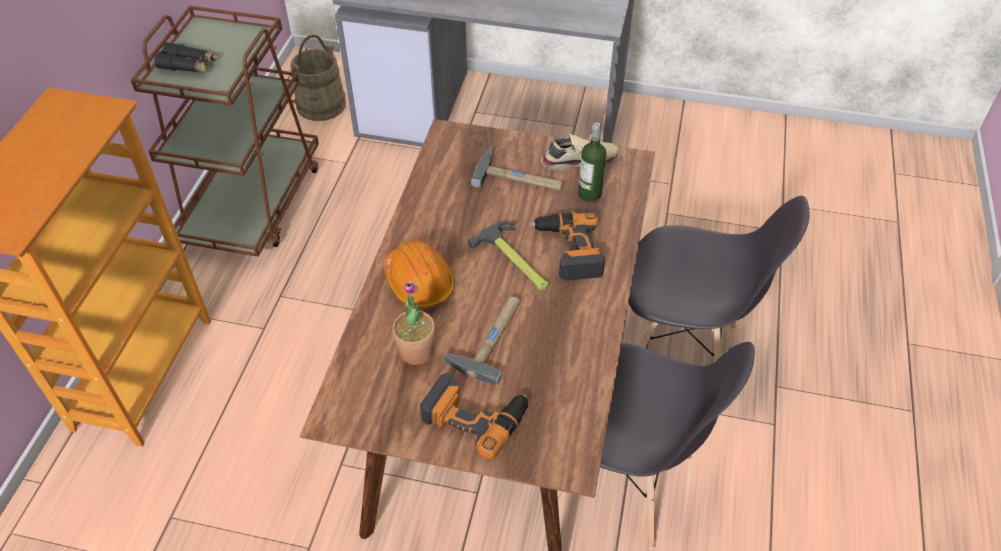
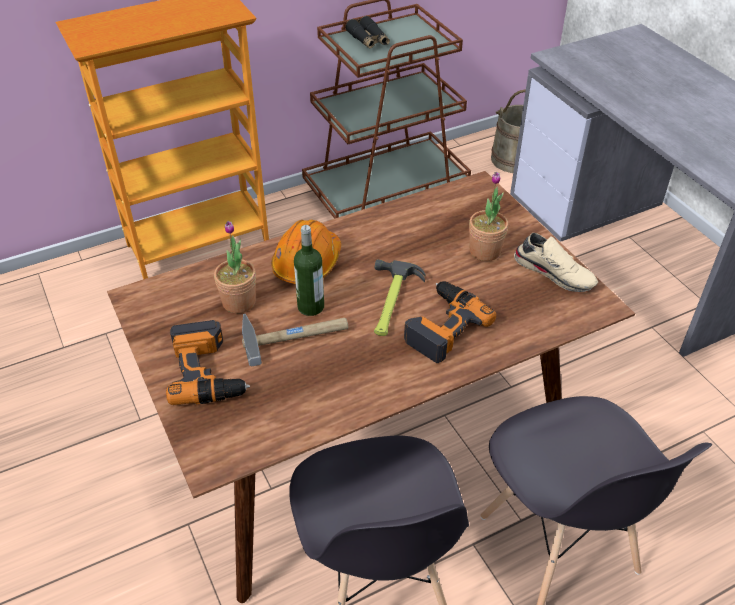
camera: 50 degrees right, 5 degrees down
hammer [471,147,563,191] -> potted plant [469,172,508,261]
bottle [578,122,606,202] -> bottle moved to [294,225,324,316]

